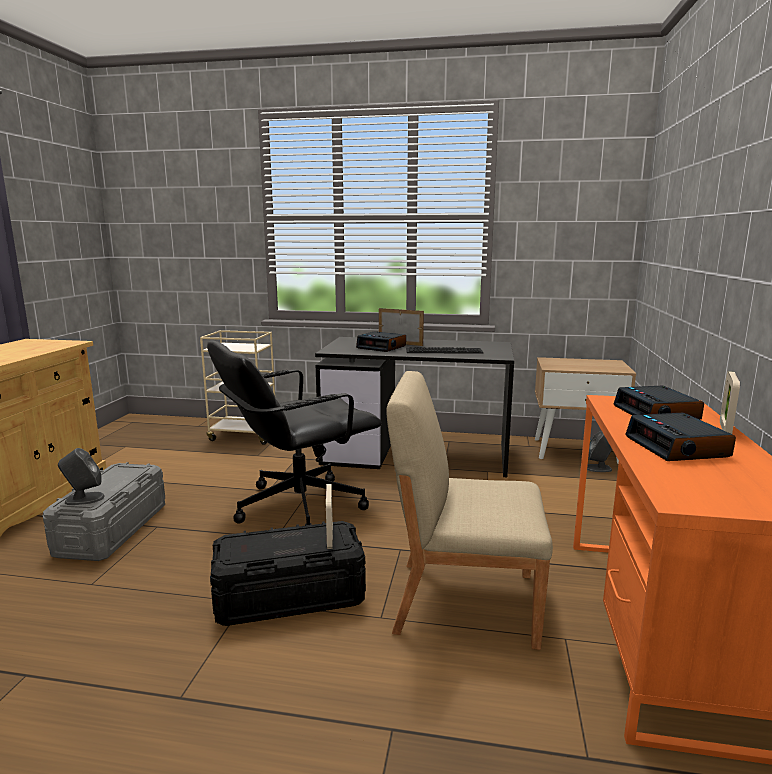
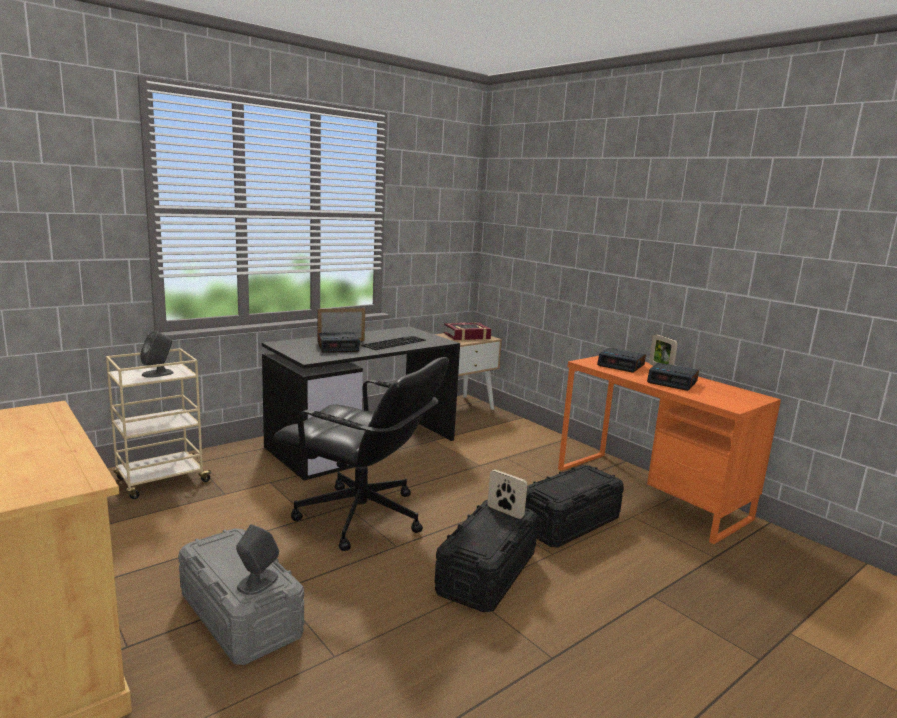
camera: 50 degrees left, 0 degrees up
black office chair [207,340,382,526] -> black office chair turned 75 degrees counterclockwise [273,357,449,551]
beige chair [386,371,553,650] -> black storage box [525,465,624,548]
grey speaker [587,431,612,472] -> grey speaker moved to [140,331,174,378]
none -> book [444,322,491,340]

